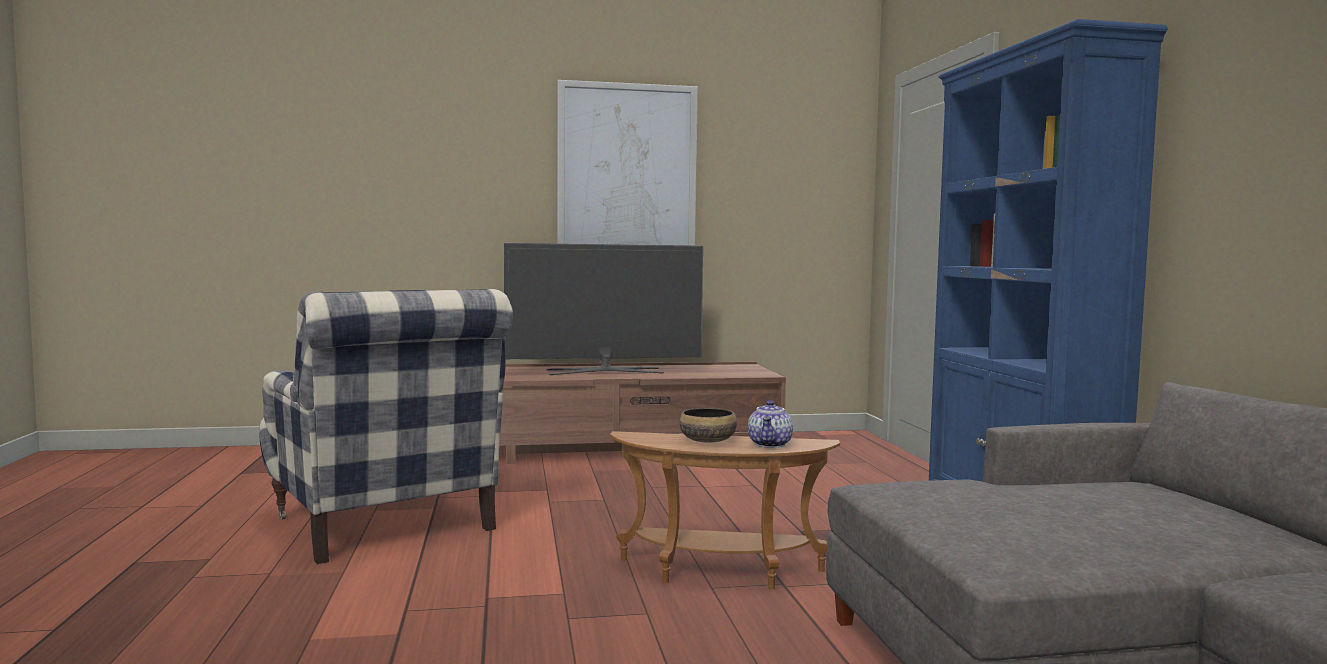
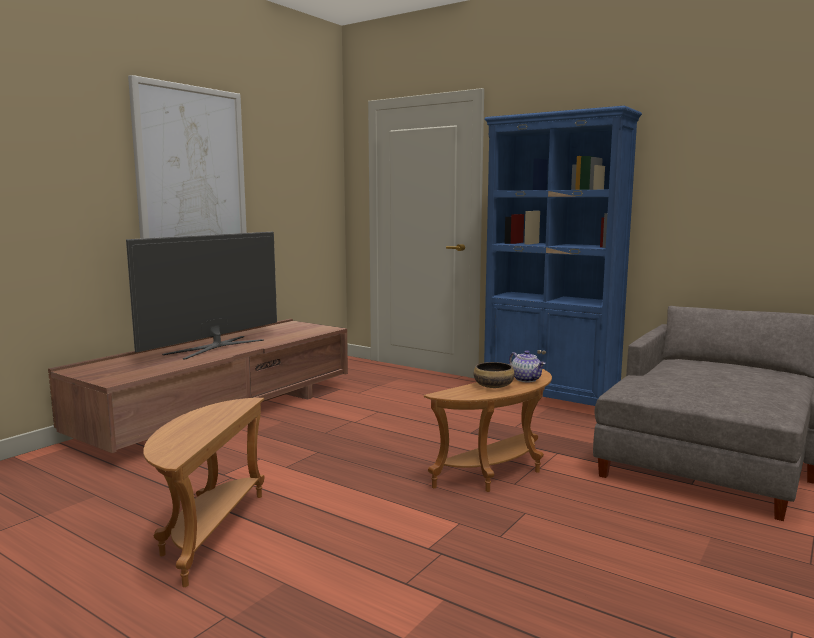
camera: 45 degrees left, 5 degrees up
armchair [259,289,513,564] -> brown side table [143,398,265,587]

